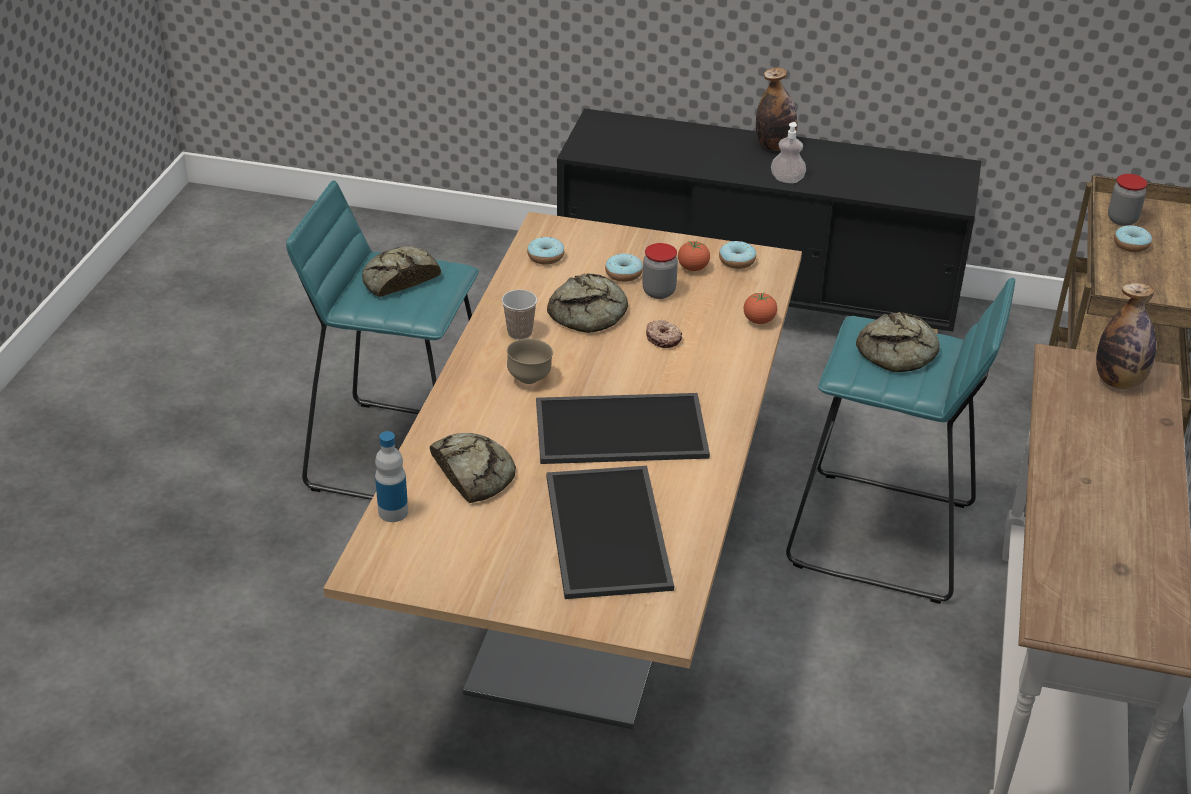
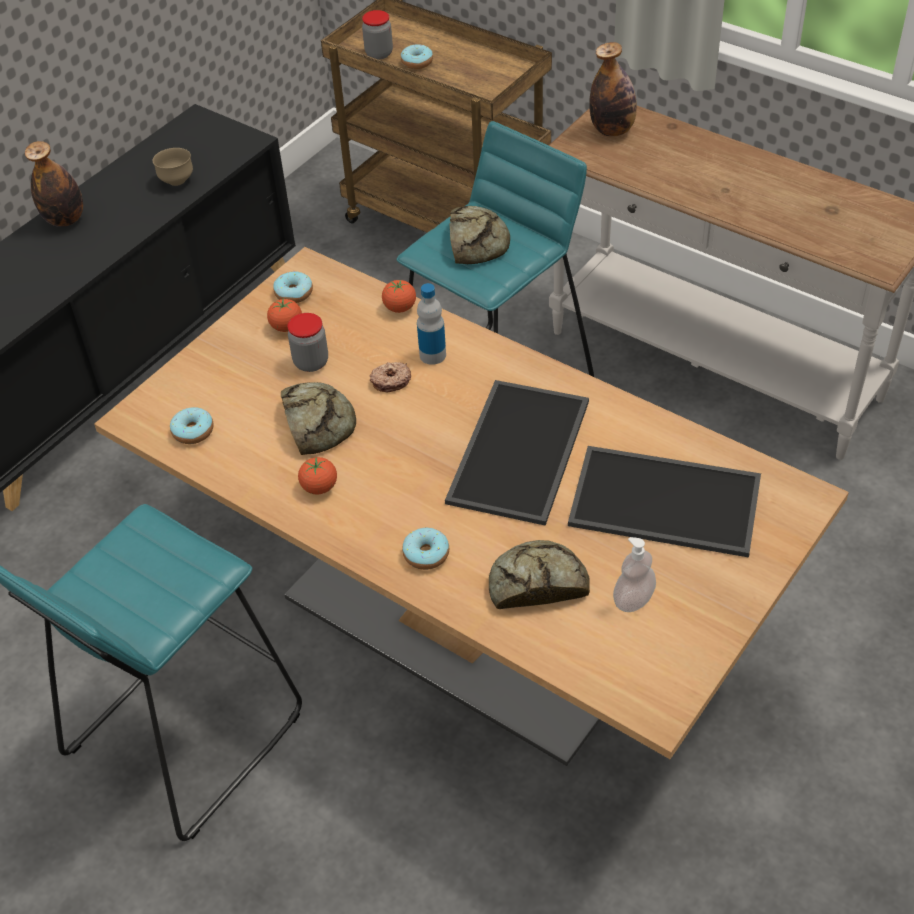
camera: 65 degrees left, 10 degrees up
bread [362,245,441,297] -> none
bottle [375,431,408,522] -> bottle moved to [417,283,446,365]
cup [502,290,537,340] -> tomato [298,457,337,494]
brown bowl [507,339,553,384] -> brown bowl moved to [153,148,193,186]
donut [605,254,643,282] -> donut moved to [402,528,449,570]
soap dispenser [771,122,806,183] -> soap dispenser moved to [613,537,656,612]

